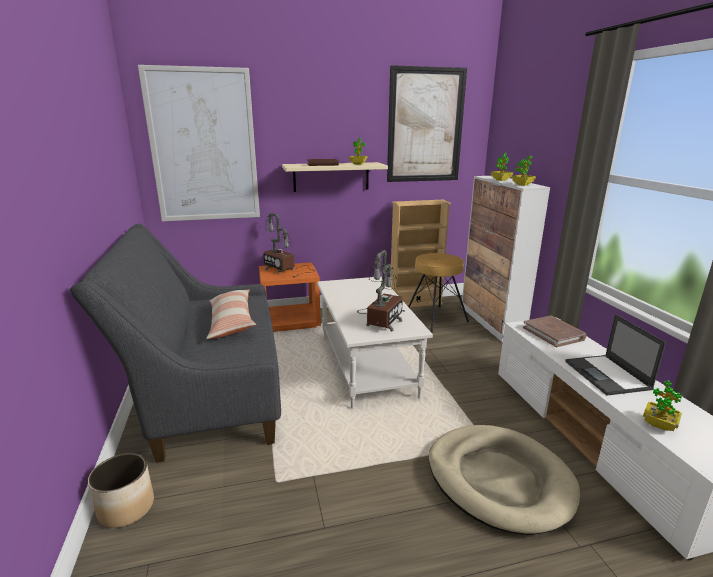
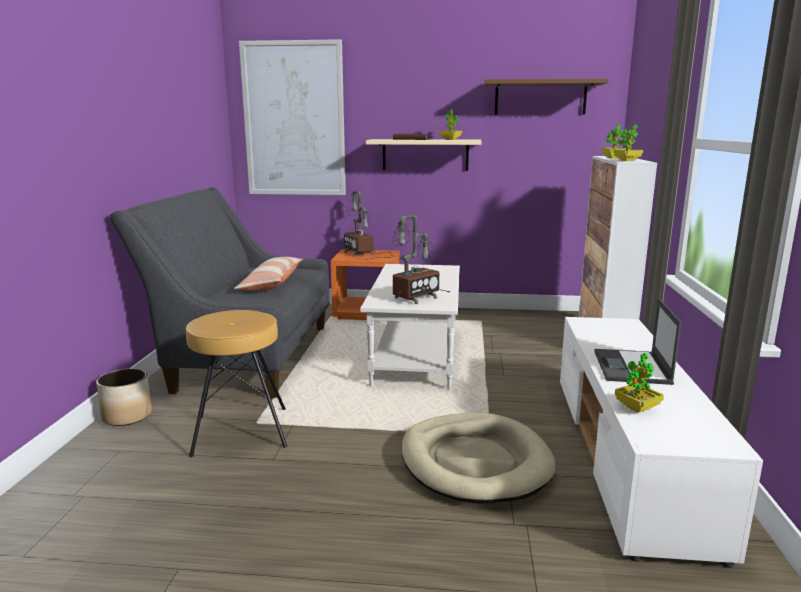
camera: 20 degrees right, 5 degrees down
picture [387,65,467,182] -> brown shelf [484,78,609,115]
beige bookcase [391,200,451,308] -> none
brown stool [408,253,469,333] -> brown stool moved to [186,310,287,457]
brown book [523,316,586,347] -> none

